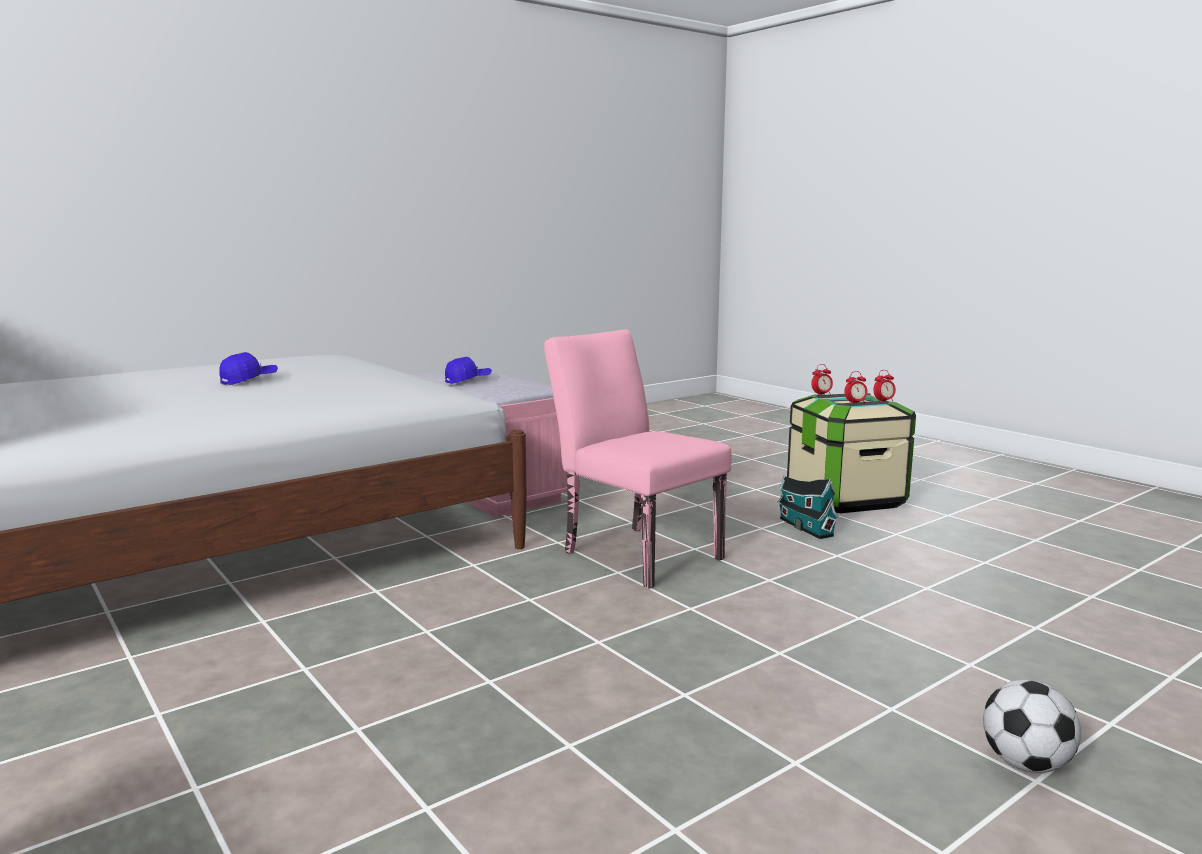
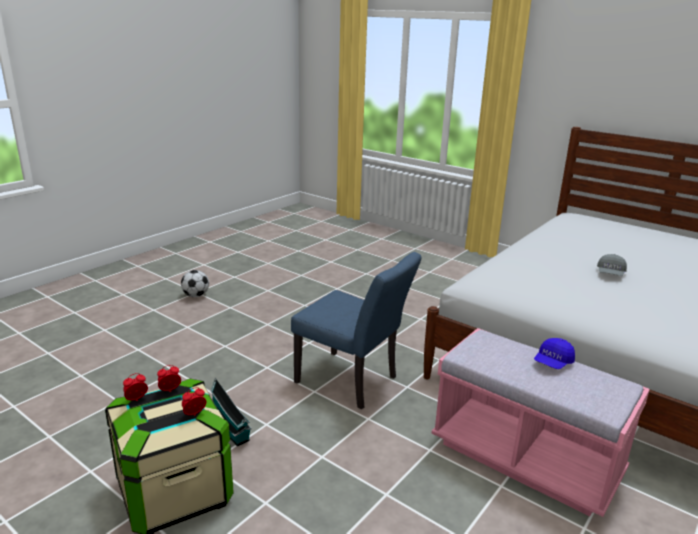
camera: 165 degrees right, 10 degrees up
blue cap [219,352,278,385] -> grey cap [597,254,627,276]
pink chair [544,329,732,589] -> blue chair [291,252,422,409]

